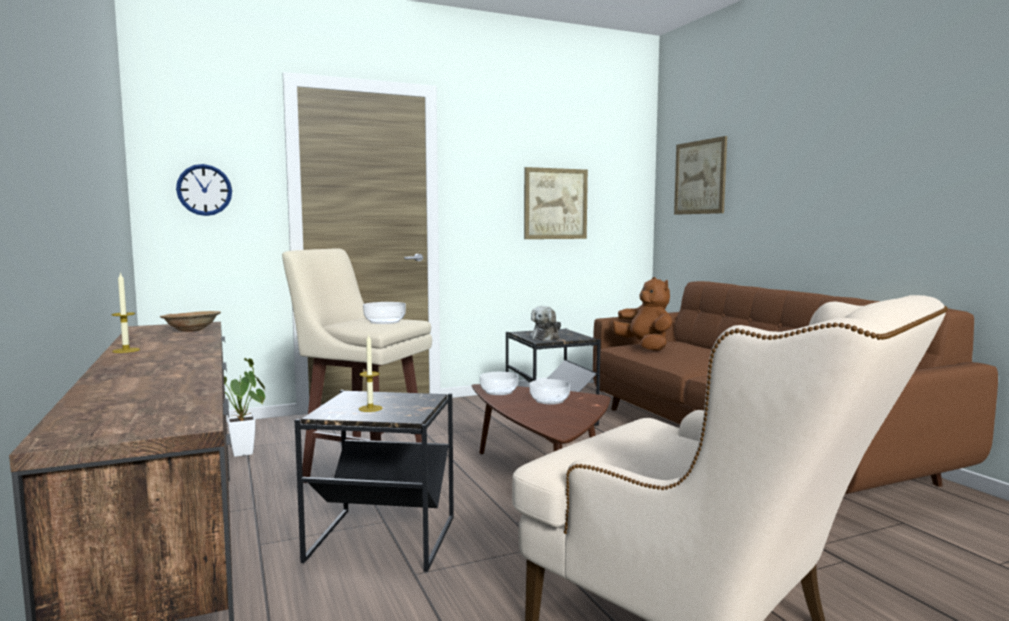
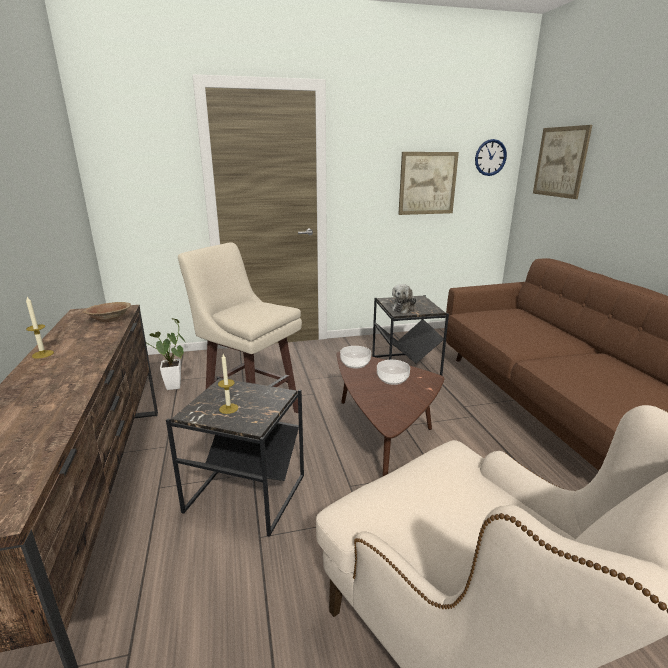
camera: 10 degrees right, 15 degrees up
wall clock [176,164,232,216] -> wall clock moved to [475,139,507,176]
bowl [363,302,406,324] -> none
brown plush toy [611,277,672,351] -> none

